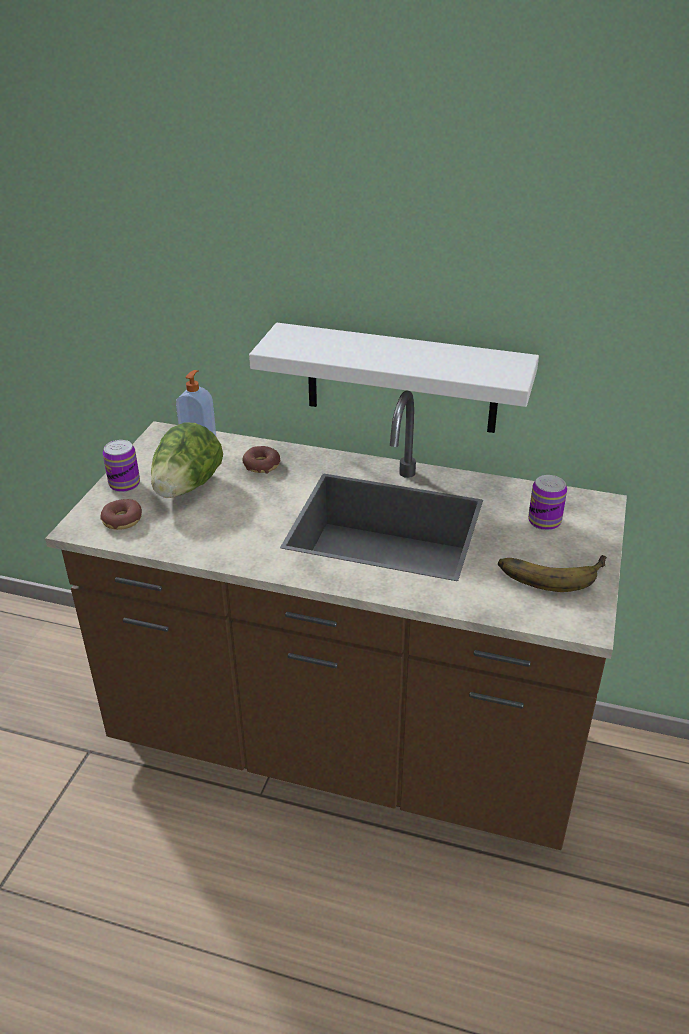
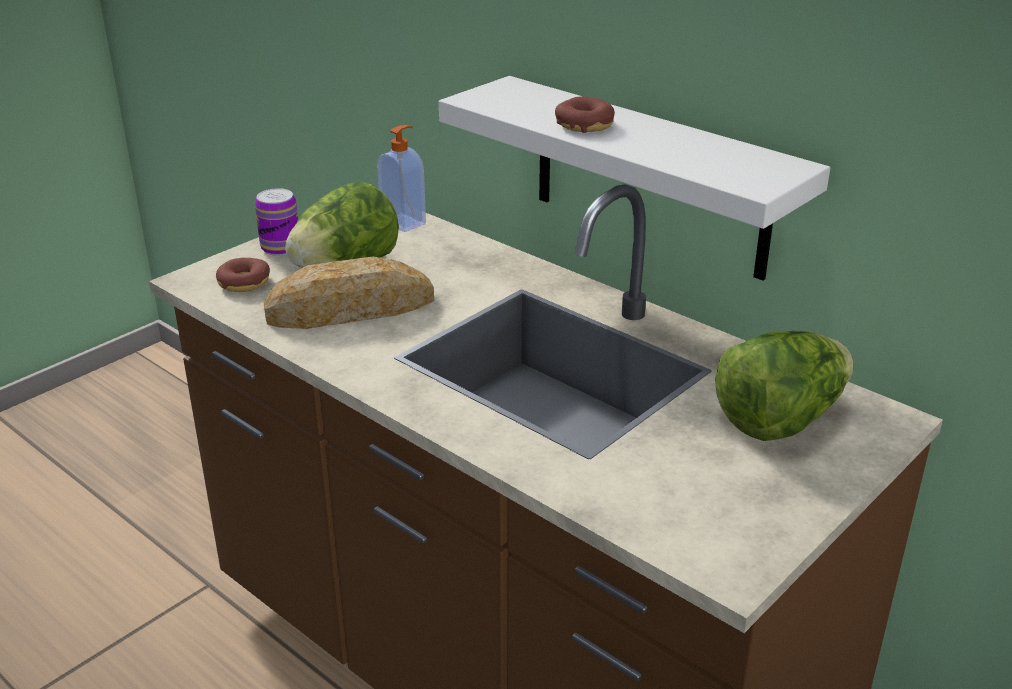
camera: 25 degrees right, 5 degrees down
donut [242,446,280,474] -> donut moved to [555,96,615,133]
banana [498,555,607,592] -> none
can [528,475,567,531] -> lettuce [715,331,853,441]
none -> bread [264,256,434,329]

